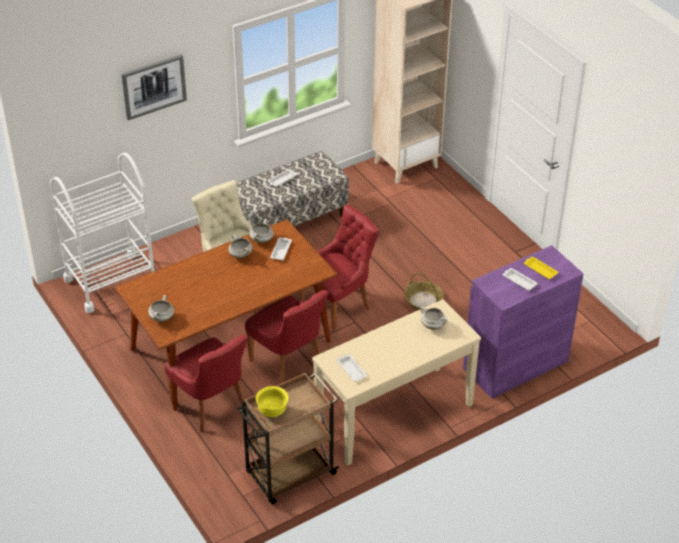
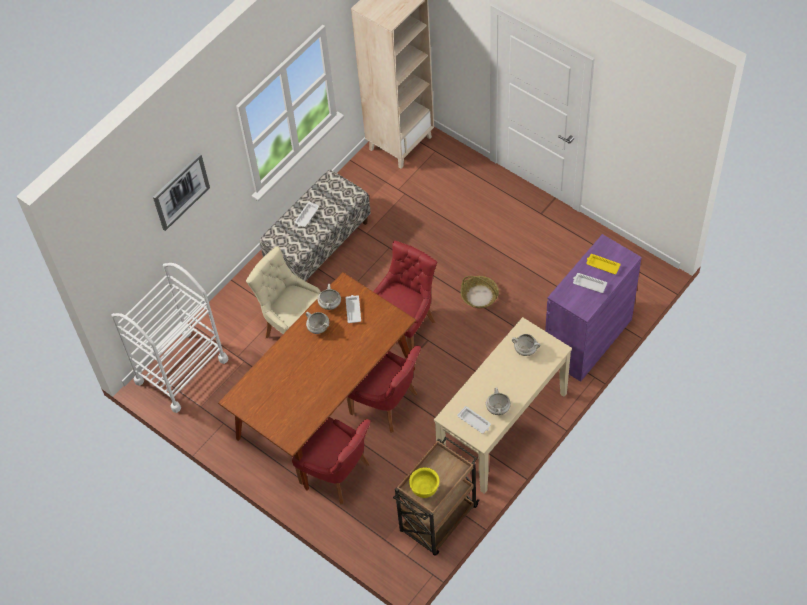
camera: 15 degrees left, 15 degrees up
white cooking pot [148,295,174,322] -> white cooking pot moved to [486,387,511,415]

